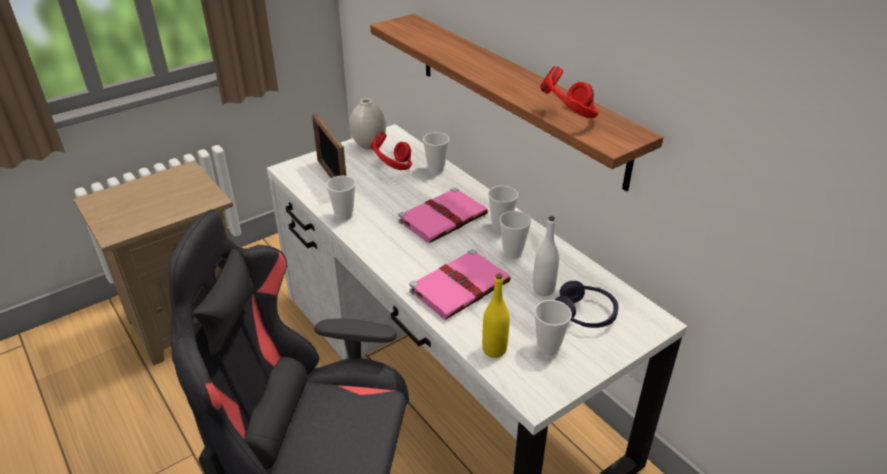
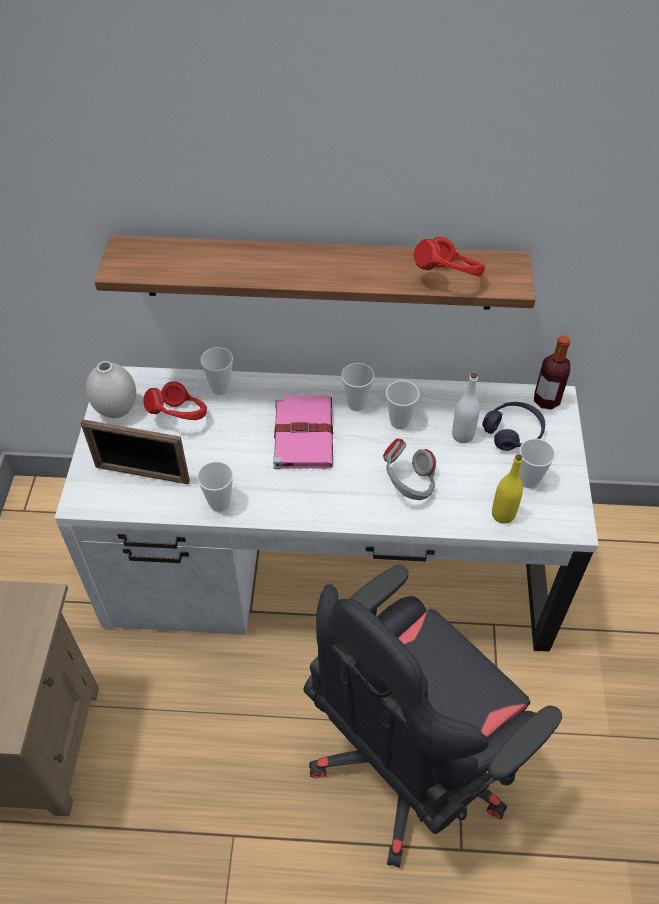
camera: 50 degrees left, 15 degrees up
pink book [409,249,511,320] -> grey headphones [383,439,436,500]
none -> bottle [534,335,570,410]

